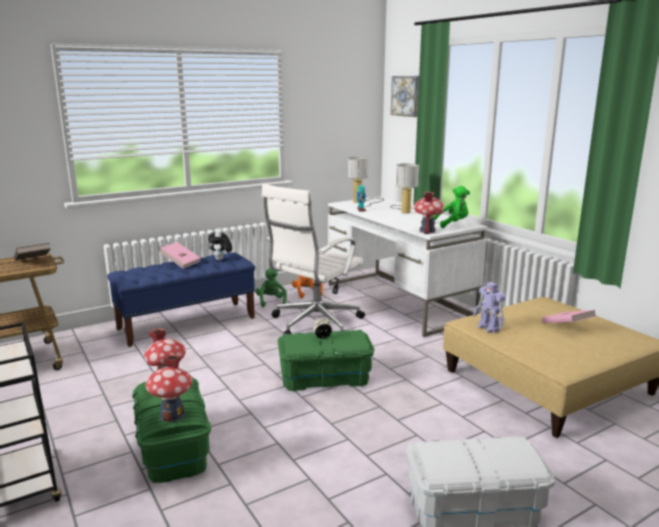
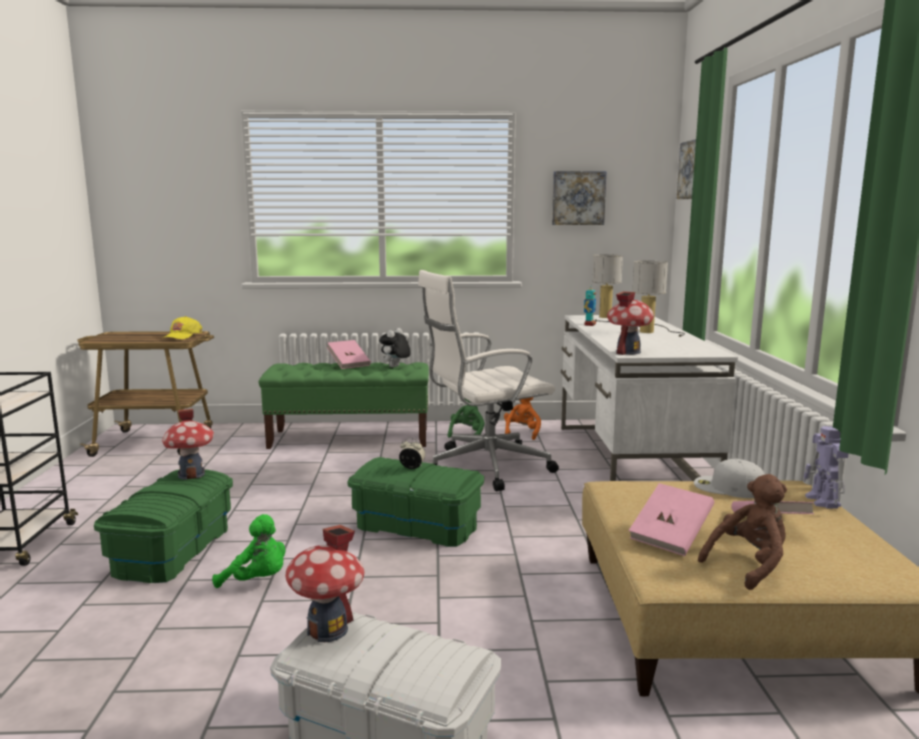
camera: 30 degrees right, 5 degrees down
brown book [13,243,51,260] -> yellow cap [163,316,202,339]
blue bench [107,253,255,347] -> green bench [259,362,429,449]
toy house [146,354,193,422] -> toy house moved to [285,525,364,642]
green plush toy [433,186,470,228] -> green plush toy moved to [212,514,285,588]
toy robot [473,282,506,333] -> toy robot moved to [803,426,849,509]
none -> picture [552,171,607,225]
none -> pink book [629,483,714,556]
none -> white cap [694,458,765,498]
none -> brown plush toy [698,474,787,590]

